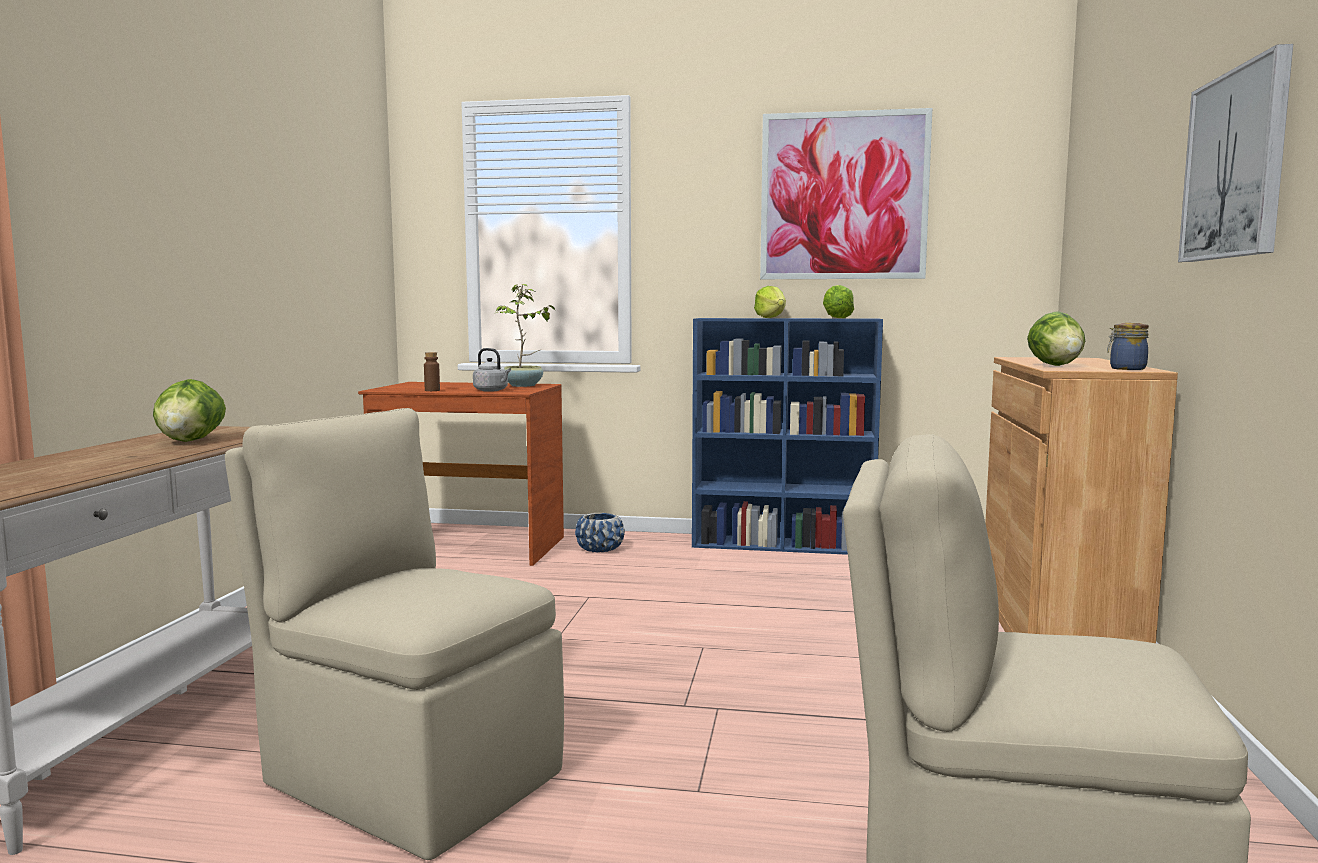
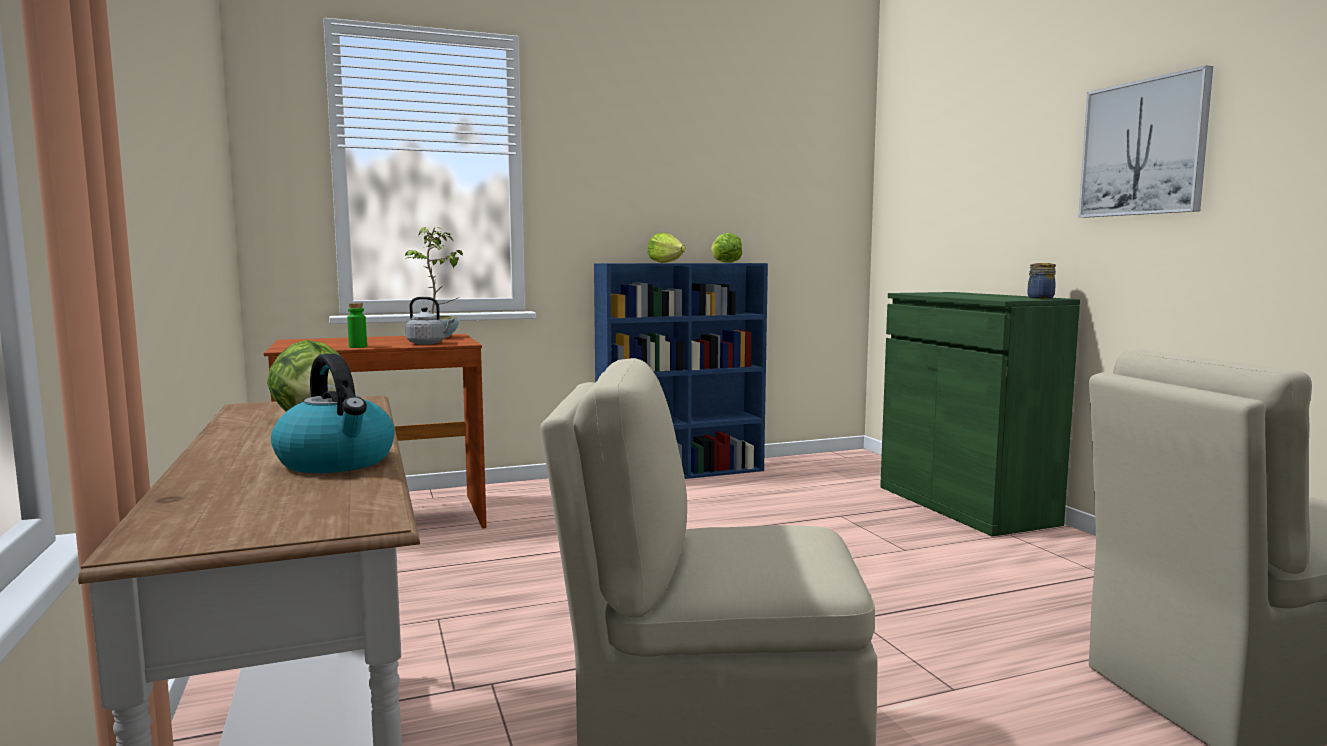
camera: 30 degrees left, 0 degrees up
brown bottle [424,352,440,391] -> green bottle [347,303,367,348]
blue planter [575,513,625,552] -> none
picture [760,108,932,279] -> none
brown cabinet [985,357,1178,643] -> green cabinet [880,292,1080,537]
lettuce [1027,312,1085,366] -> none
none -> kettle [271,354,395,473]

